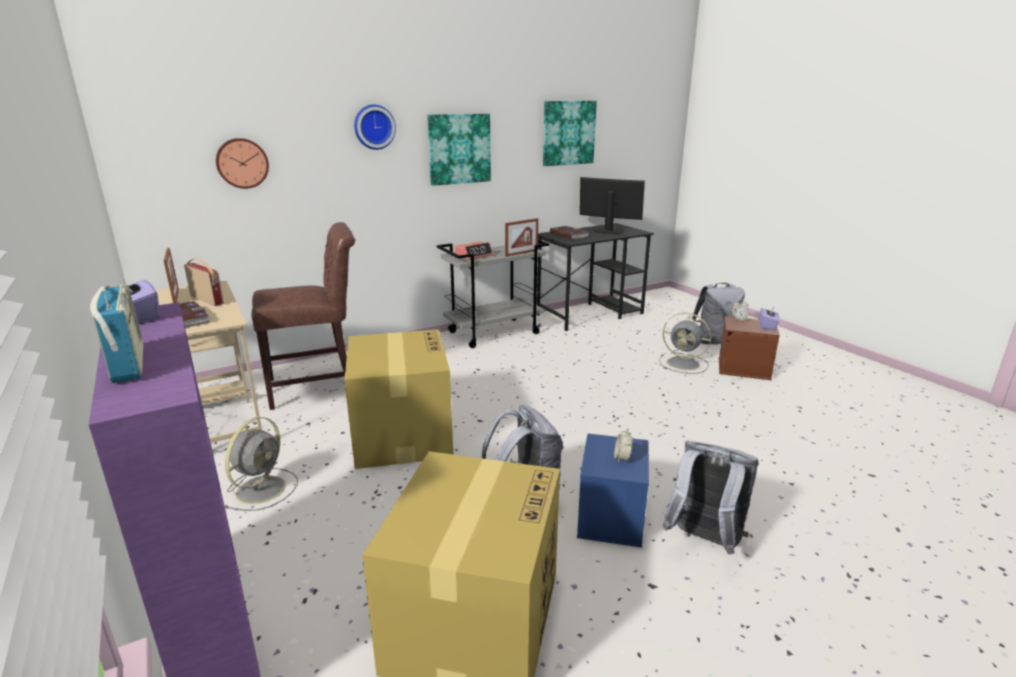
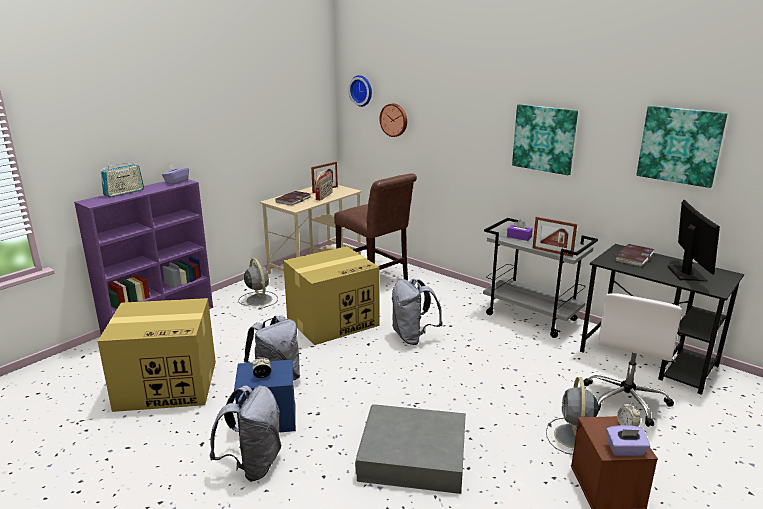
camera: 70 degrees right, 0 degrees up
grey fan [224,417,298,511] -> grey fan turned 120 degrees counterclockwise [238,258,278,310]
wall clock [354,105,396,150] -> wall clock moved to [348,75,372,107]
alarm clock [455,241,493,260] -> purple tissue box [507,219,533,241]
grey backpack [692,283,745,344] -> grey backpack moved to [392,279,443,345]
none -> grey storage box [355,404,466,494]
none -> white office chair [583,293,682,427]

